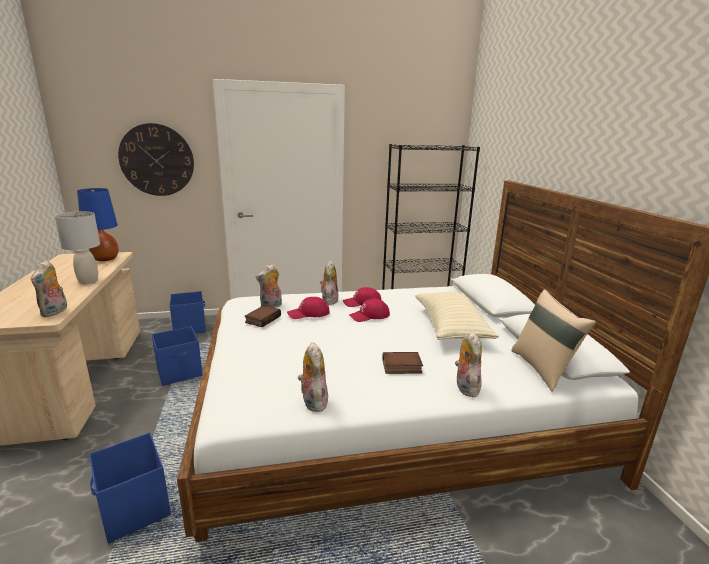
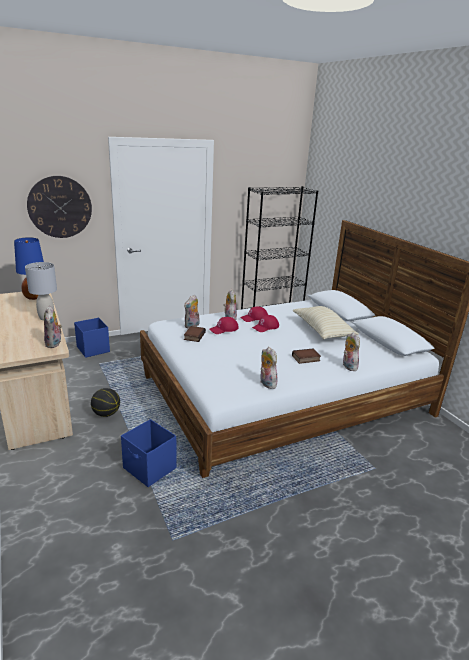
camera: 15 degrees left, 5 degrees up
blue storage box [152,326,203,386] -> none
beige pillow [511,289,596,392] -> none
none -> basketball [91,388,120,417]

